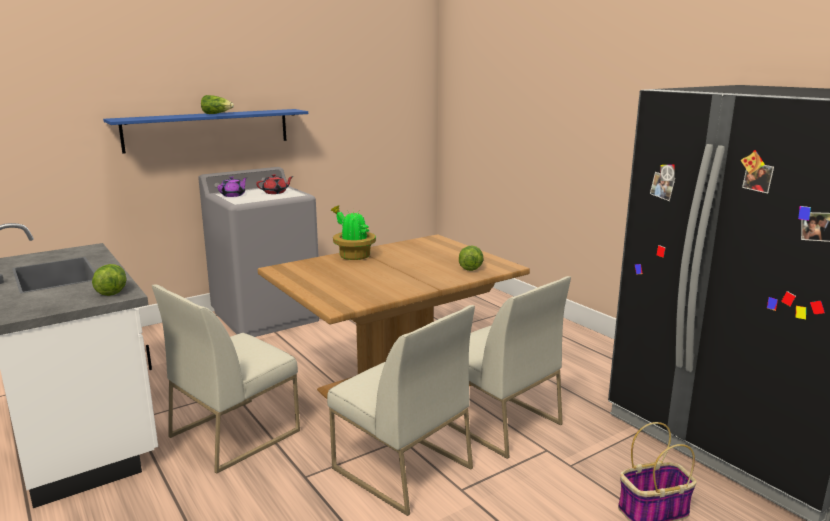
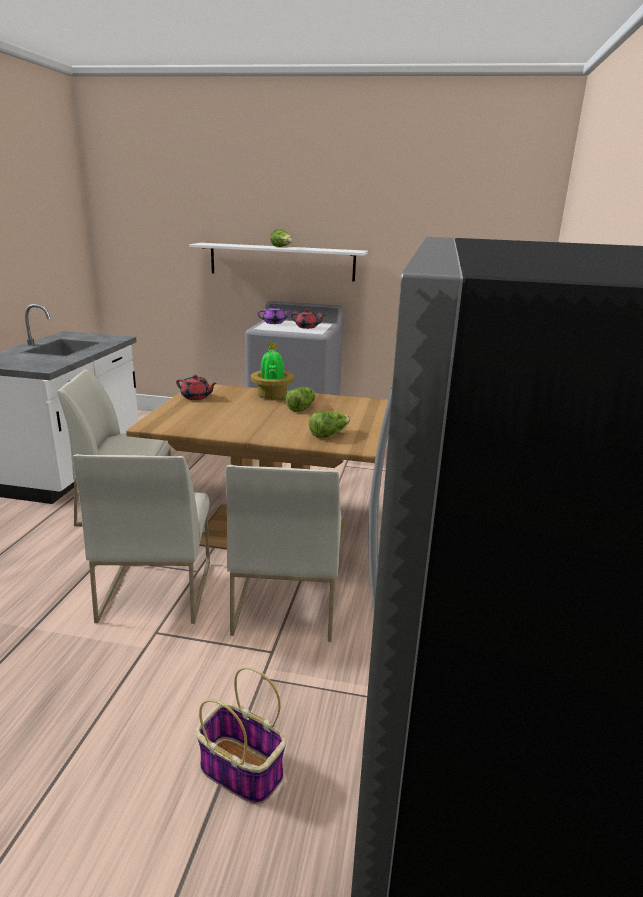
camera: 45 degrees right, 5 degrees up
lettuce [92,264,127,296] -> lettuce moved to [285,387,315,412]
blue shelf [103,109,308,154] -> white shelf [189,243,368,281]
none -> red teapot [176,375,217,400]

